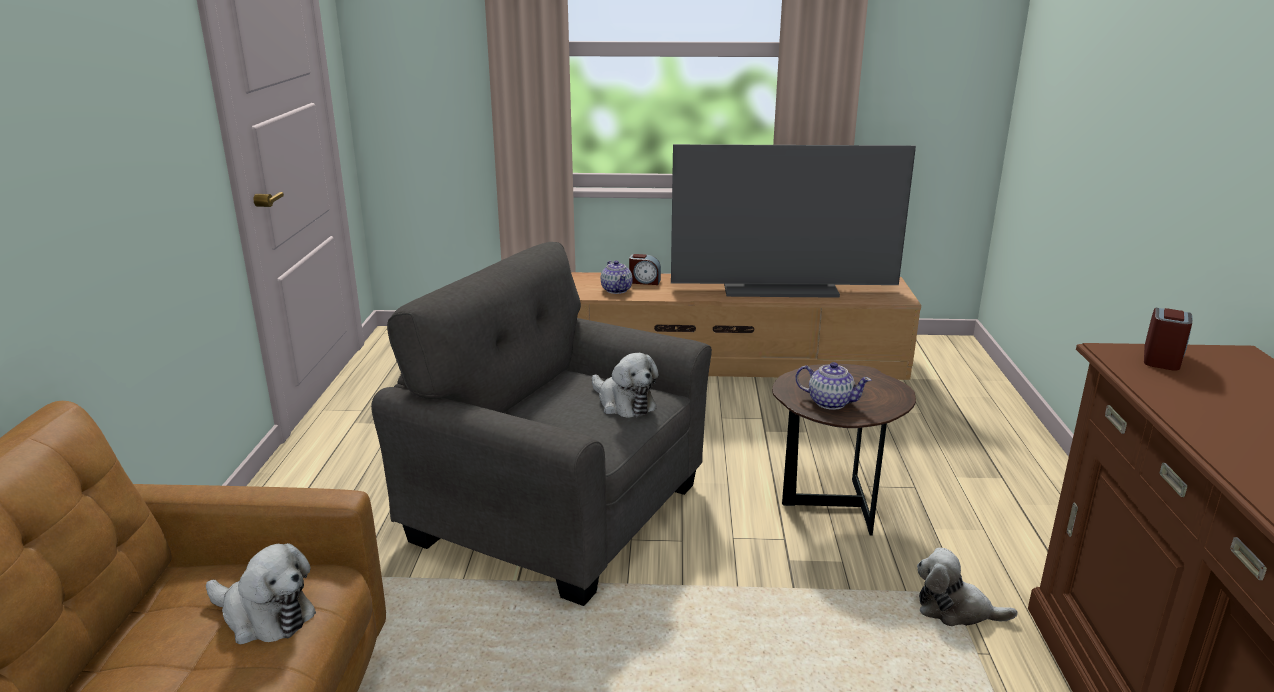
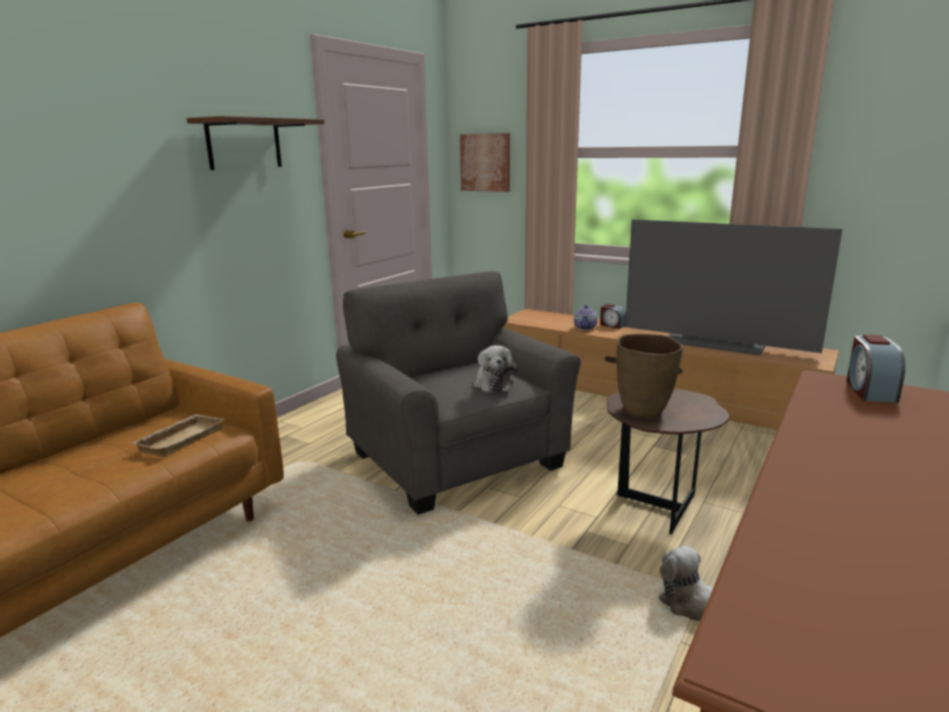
camera: 30 degrees right, 5 degrees down
plush toy [206,543,316,644] -> beige tray [131,414,224,457]
teapot [795,362,871,410] -> brown vase [616,334,683,418]
alarm clock [1144,308,1193,371] -> alarm clock turned 135 degrees clockwise [846,334,905,403]
none -> shelf [187,116,324,170]
none -> picture [460,133,510,192]

